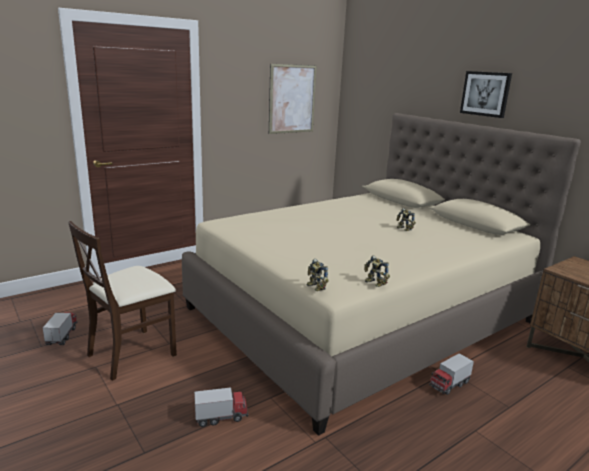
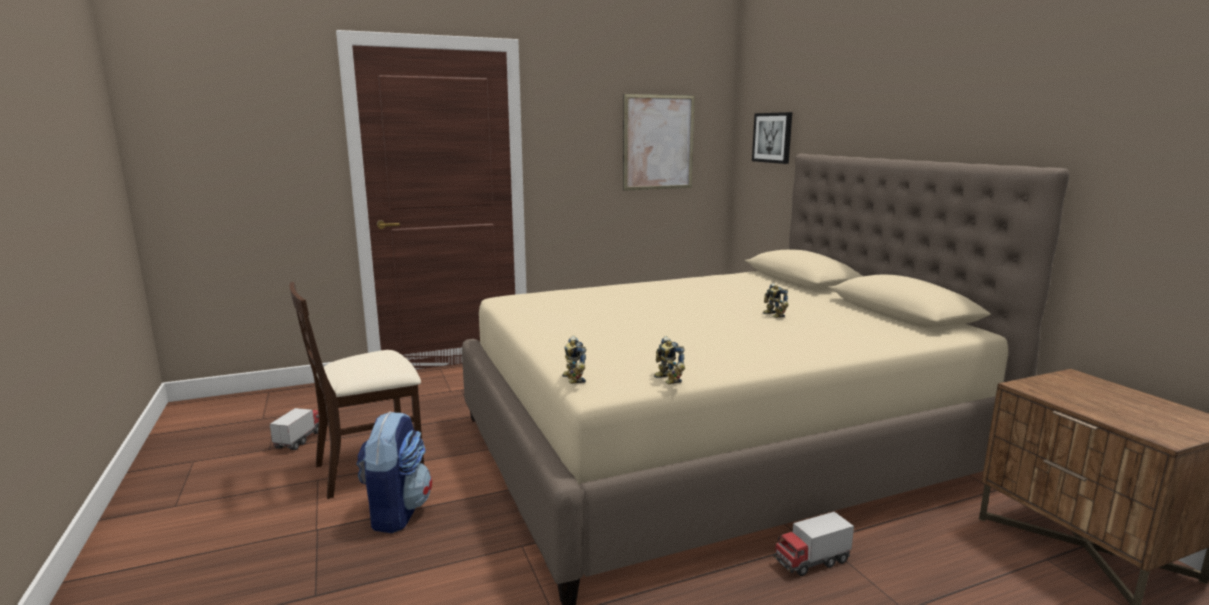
camera: 15 degrees right, 5 degrees down
toy truck [194,387,248,427] -> none
picture [460,71,512,118] -> picture moved to [752,112,792,164]
none -> backpack [356,411,432,533]

